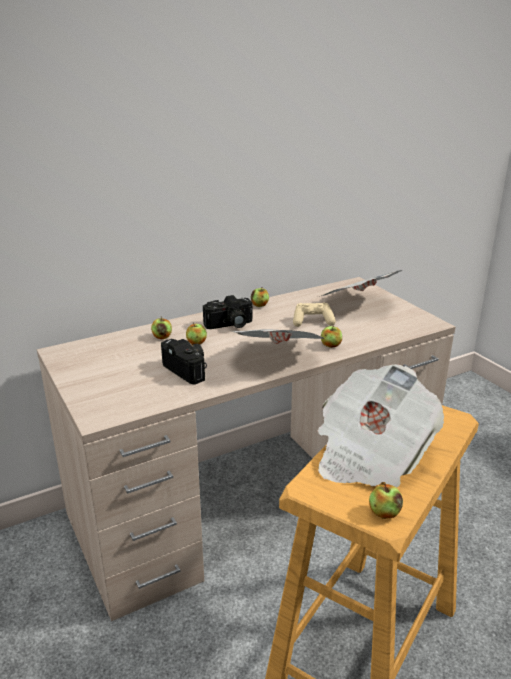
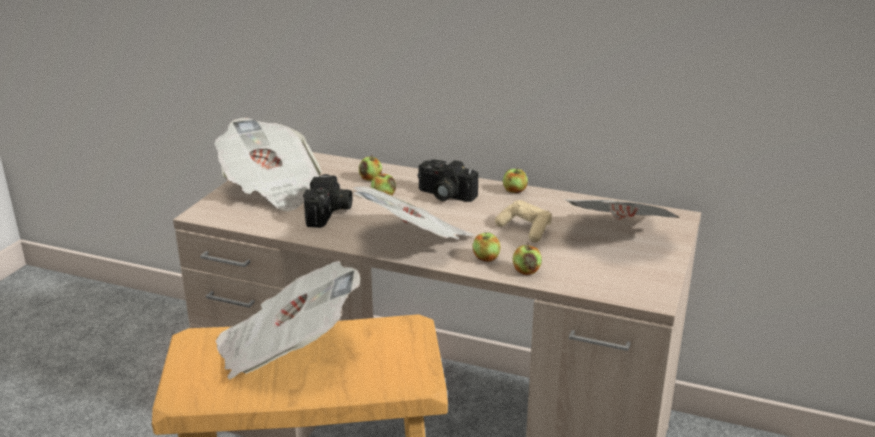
camera: 50 degrees right, 0 degrees up
apple [369,484,403,519] -> apple moved to [513,242,542,275]
none -> newspaper [215,118,322,212]

